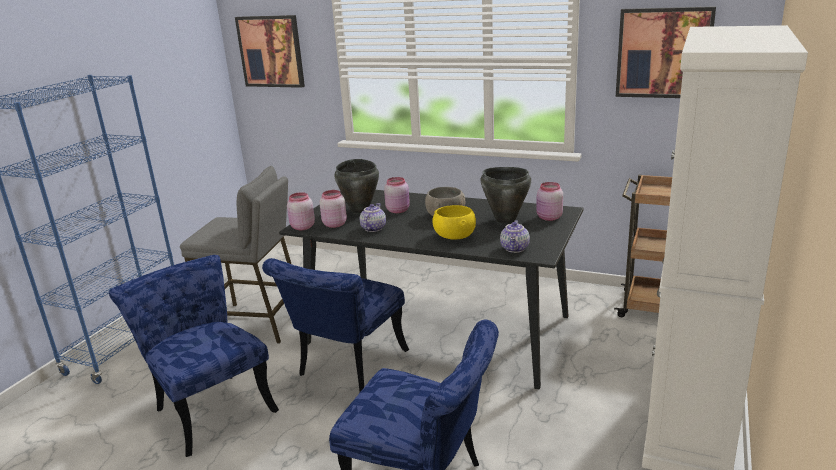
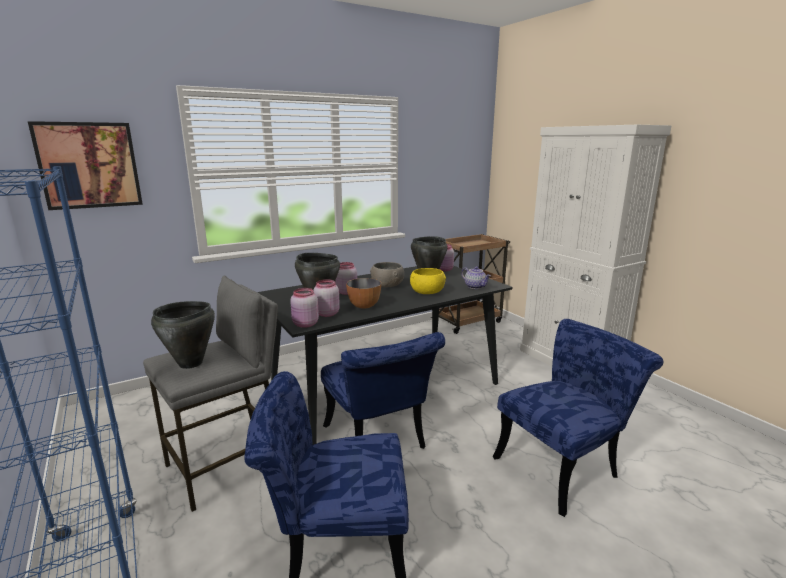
camera: 55 degrees left, 5 degrees down
teapot [360,203,386,232] -> bowl [346,278,381,309]
picture [616,6,716,98] -> none
none -> black cooking pot [151,301,215,369]

